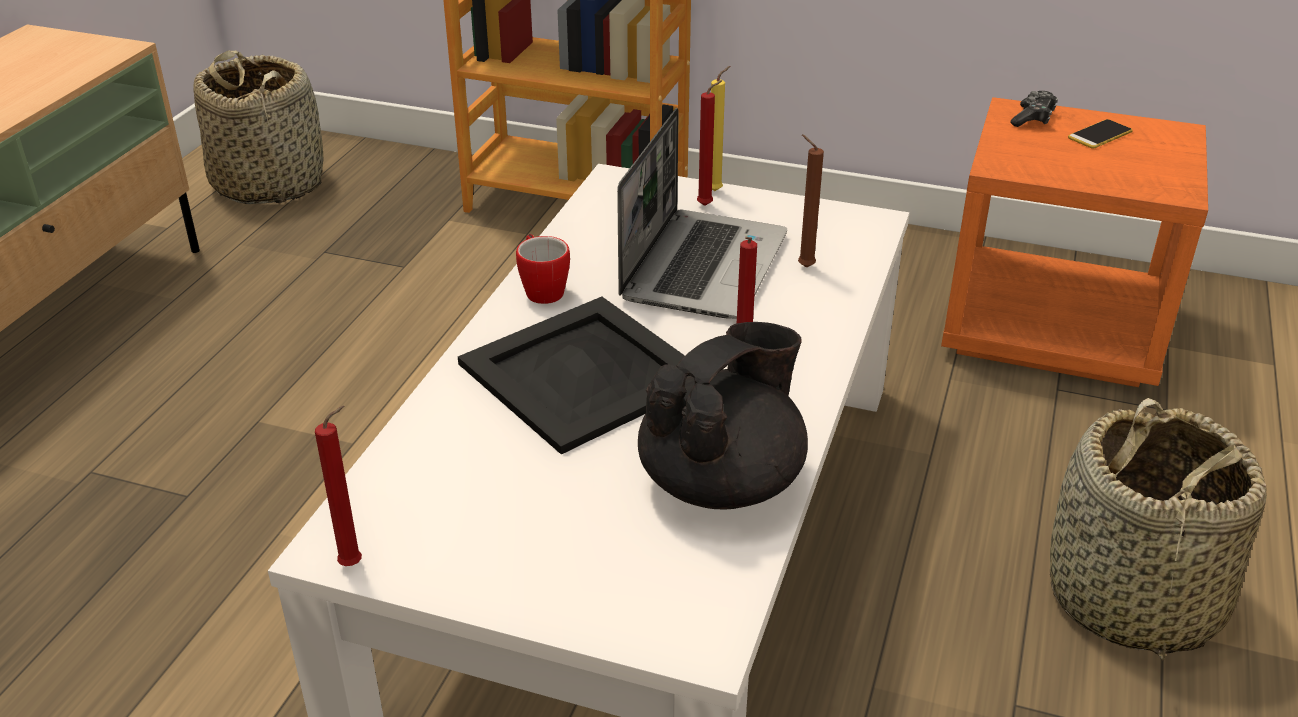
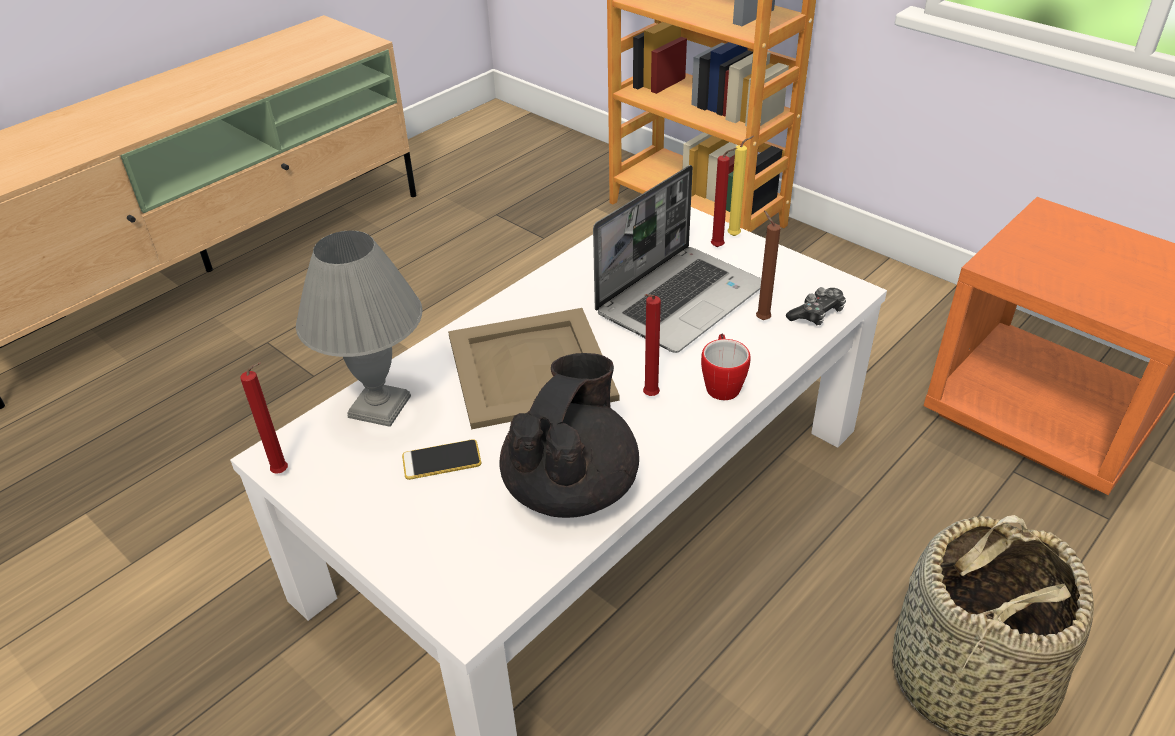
camera: 25 degrees right, 5 degrees up
basket [193,50,323,204] -> none
black tray [458,297,689,455] -> beige tray [448,308,619,429]
mug [516,234,570,304] -> mug moved to [701,334,750,400]
black teapot [638,322,808,509] -> black teapot turned 45 degrees counterclockwise [500,353,639,518]
game controller [1011,91,1058,127] -> game controller moved to [786,287,846,325]
phone [1068,119,1133,149] -> phone moved to [402,439,481,480]
none -> grey table lamp [296,231,422,427]

